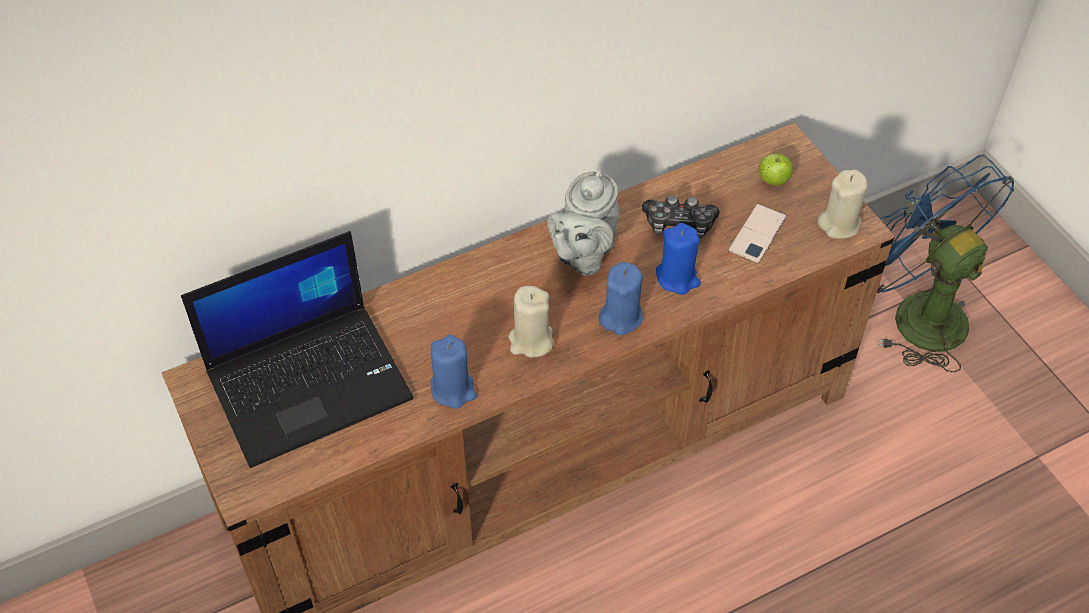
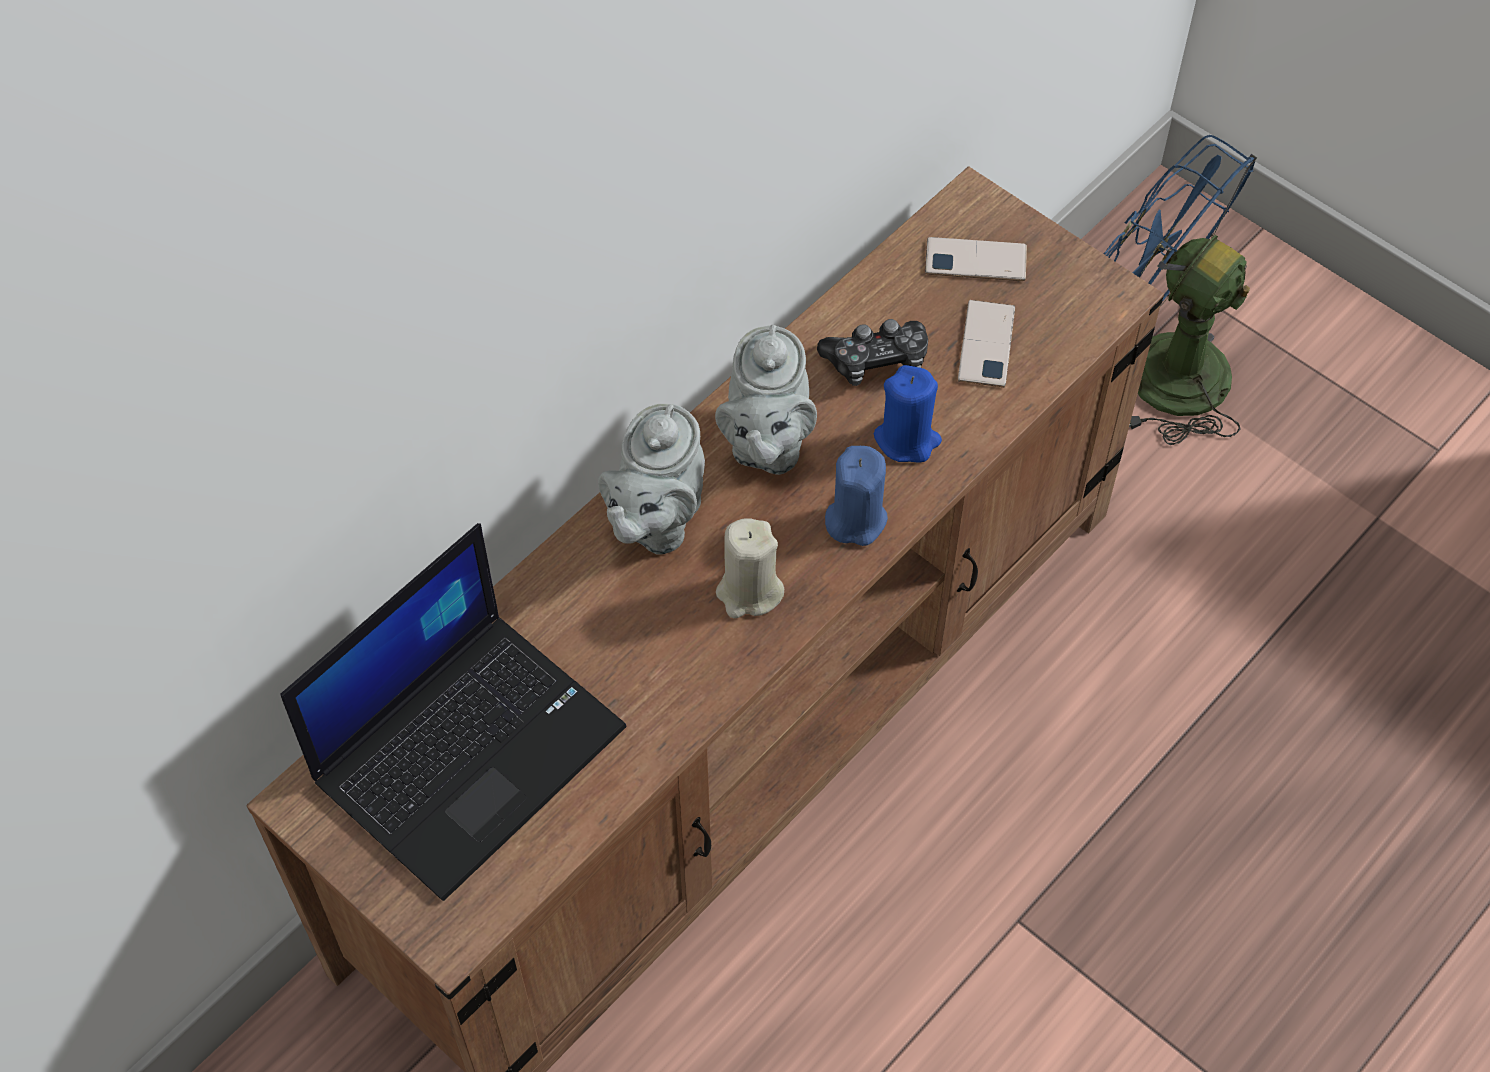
camera: 20 degrees left, 5 degrees up
blue candle [430,335,477,409] -> none
apple [759,151,793,186] -> phone [925,237,1027,281]
beige candle [817,169,868,239] -> none
none -> grey teapot [598,404,705,555]

